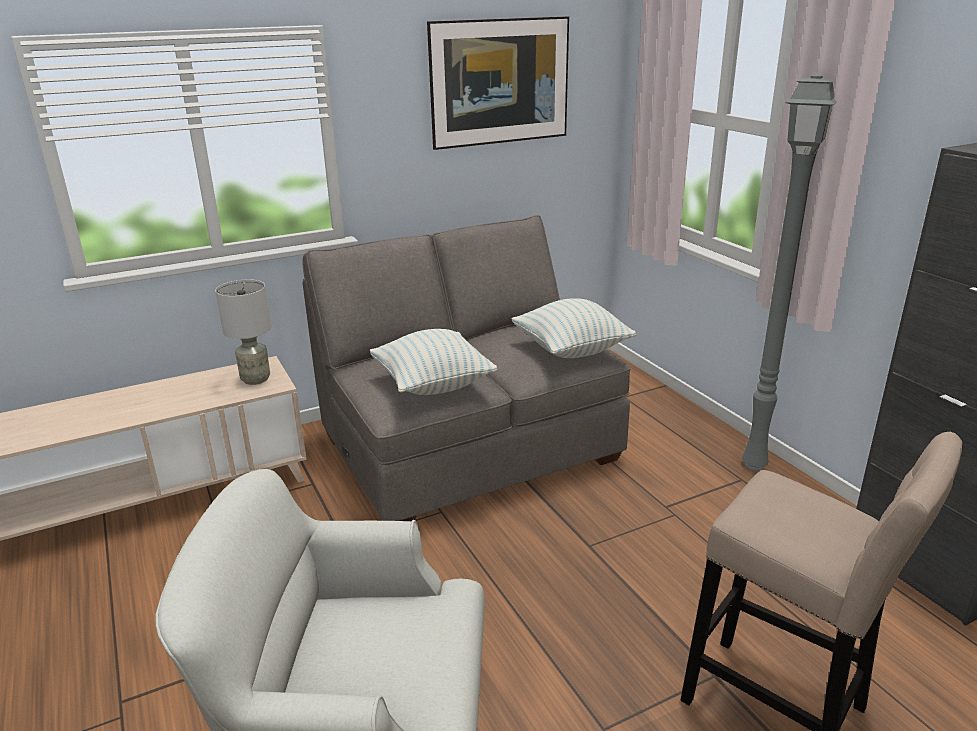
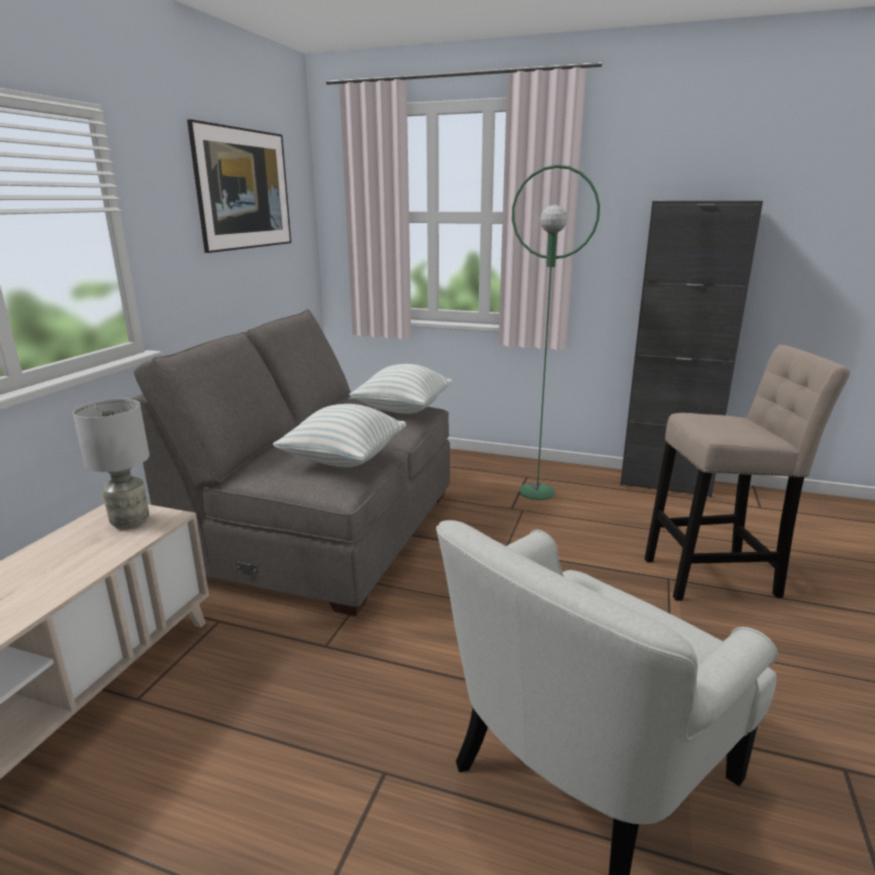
camera: 45 degrees left, 5 degrees down
grey floor lamp [742,75,837,471] -> none
none -> green floor lamp [512,165,600,500]

